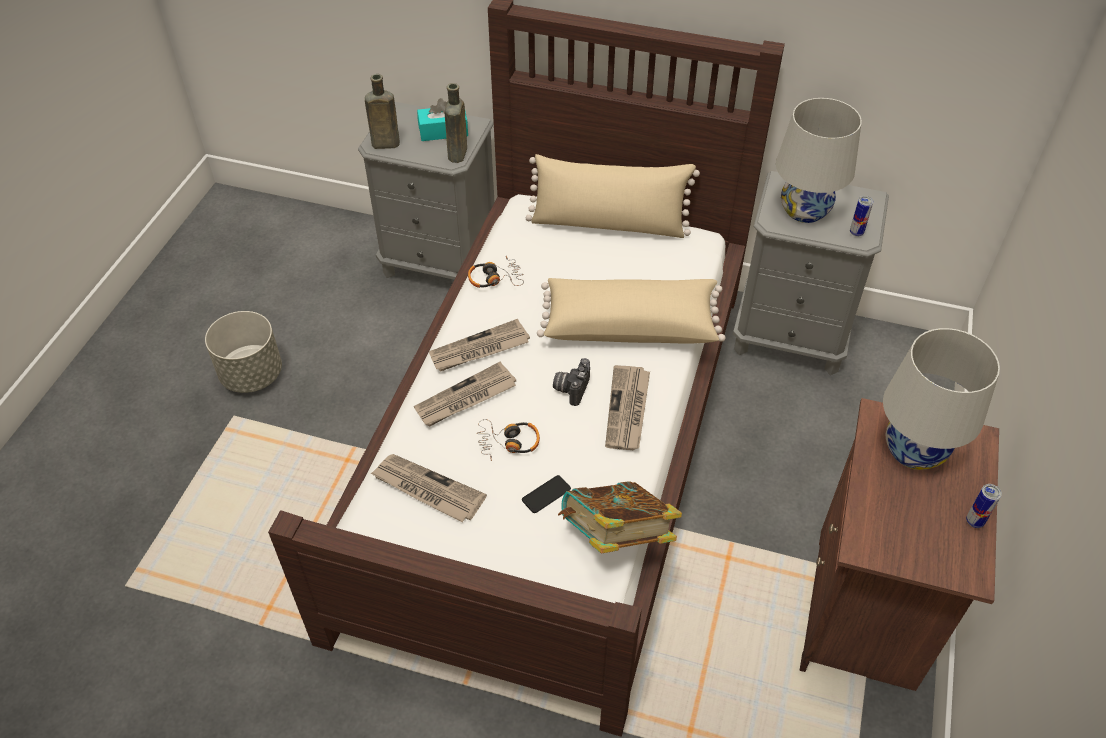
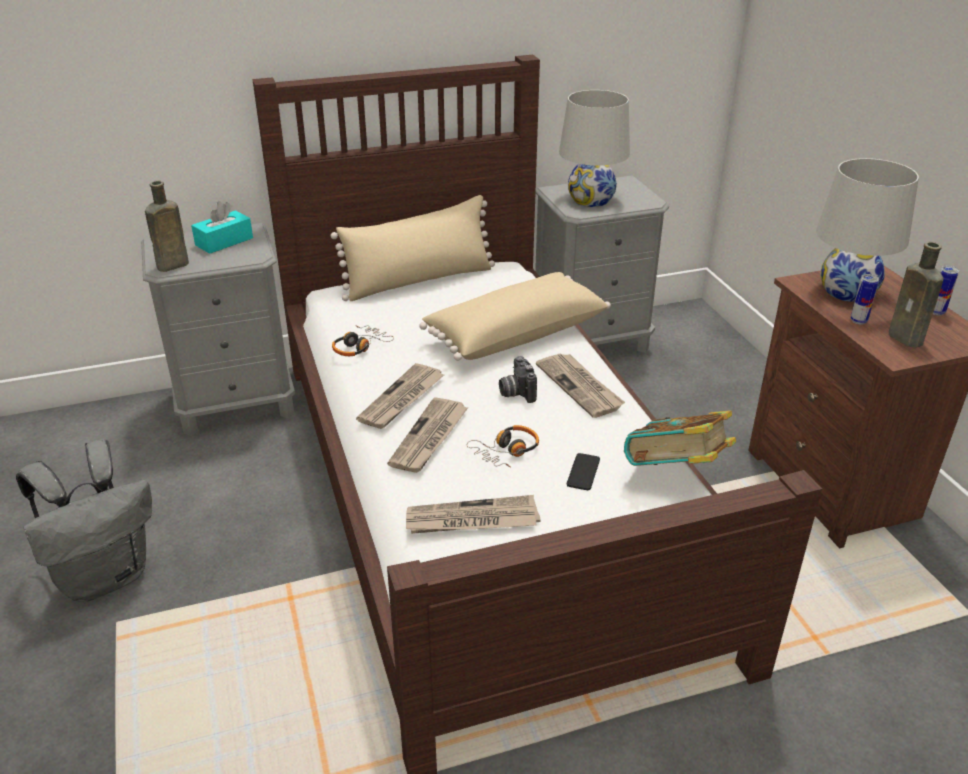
camera: 35 degrees left, 15 degrees down
grey planter [205,311,282,393] -> grey backpack [16,439,152,602]
brown bottle [445,83,467,163] -> brown bottle moved to [889,242,943,347]
can [850,196,873,237] -> can moved to [851,274,879,325]

